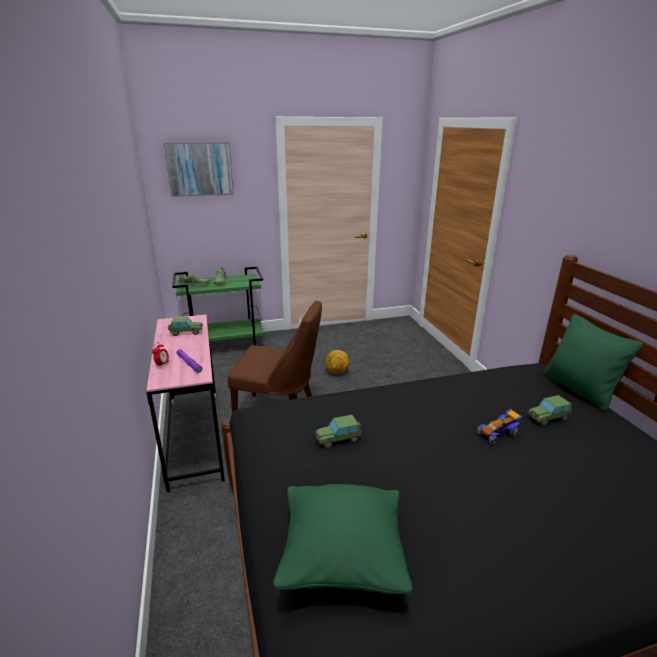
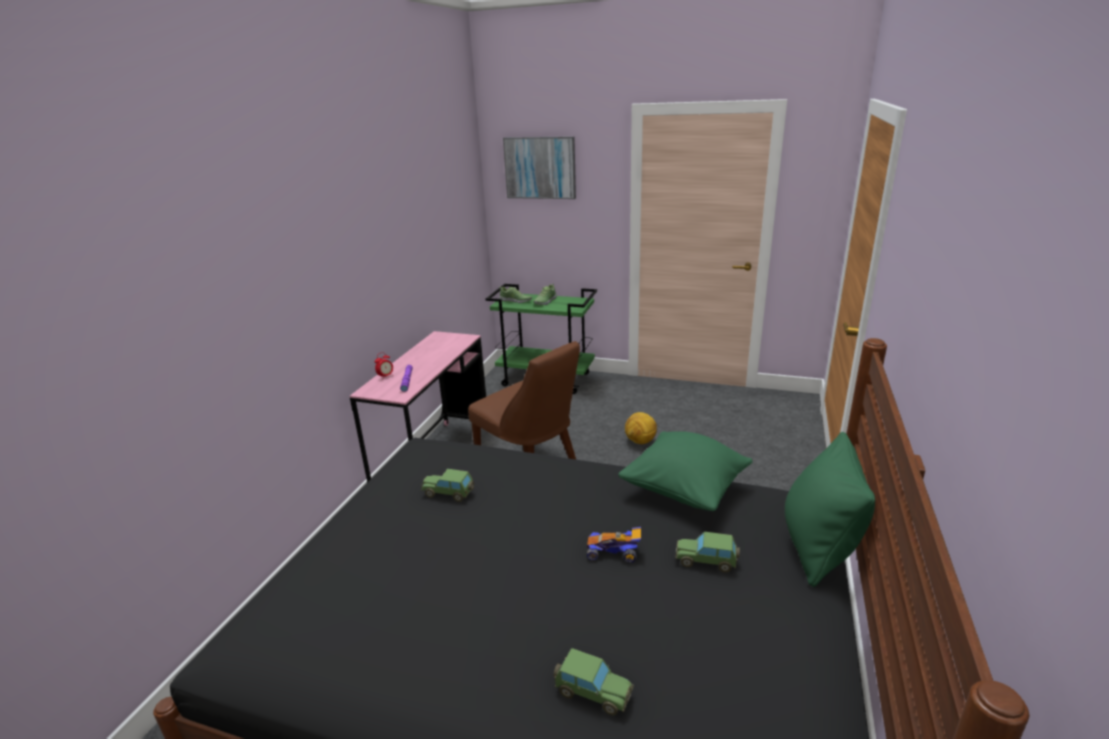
camera: 35 degrees right, 0 degrees up
toy car [168,317,203,336] -> toy car moved to [554,648,634,715]
green pillow [273,484,413,594] -> green pillow moved to [618,431,753,511]

